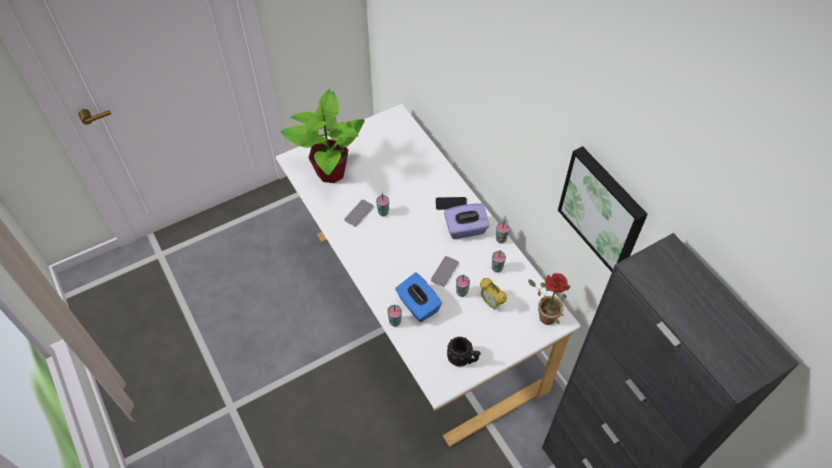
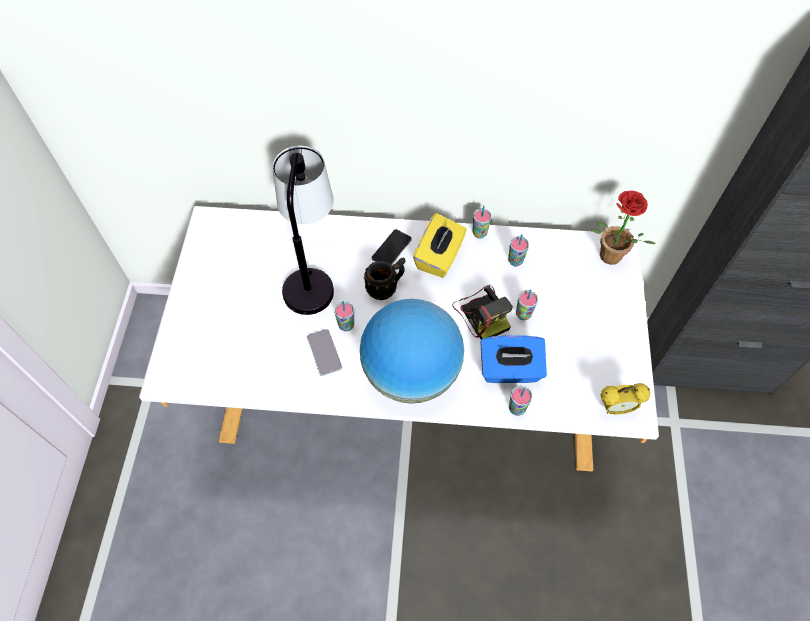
camera: 55 degrees left, 5 degrees up
potted plant [280,89,365,183] -> none
phone [431,256,459,287] -> camera [452,285,513,339]
purple tissue box [444,203,490,239] -> yellow tissue box [413,213,467,278]
black mug [447,337,481,367] -> black mug moved to [364,258,406,300]
alarm clock [480,278,507,309] -> alarm clock moved to [601,383,650,415]
picture [558,146,648,272] -> none
none -> table lamp [272,146,334,315]
none -> globe [360,299,464,404]

